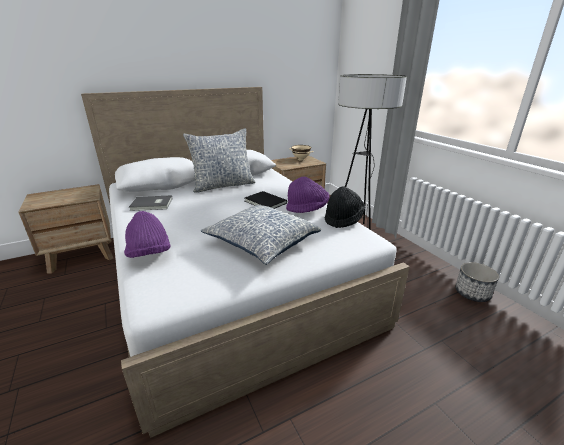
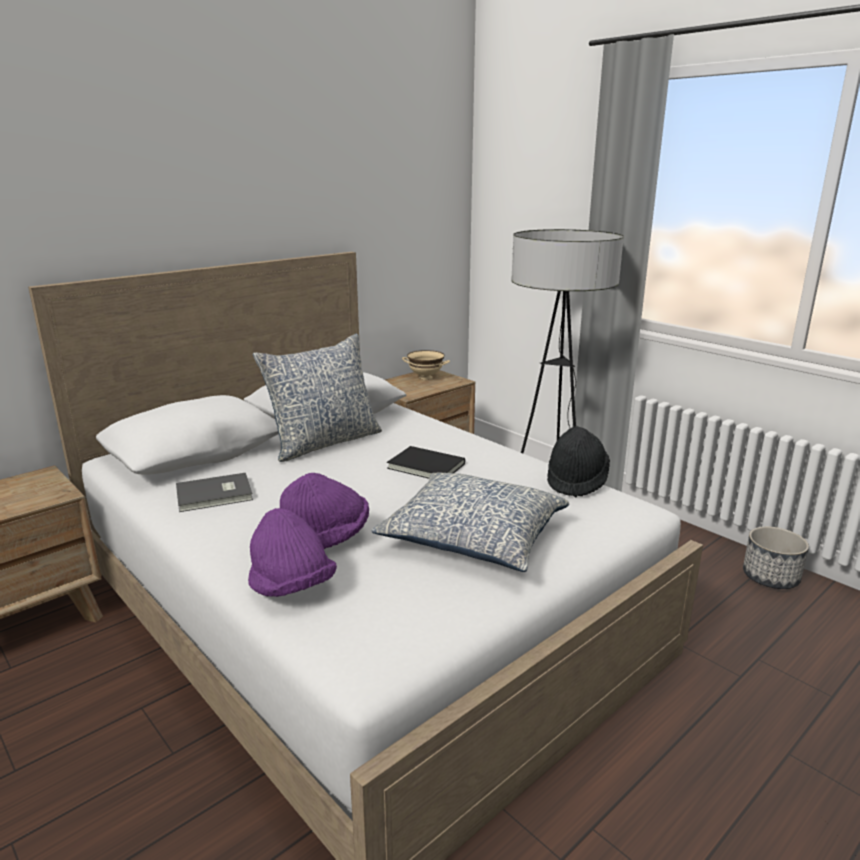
camera: 15 degrees left, 5 degrees down
purple hat [286,177,329,213] -> purple hat moved to [280,473,369,549]

